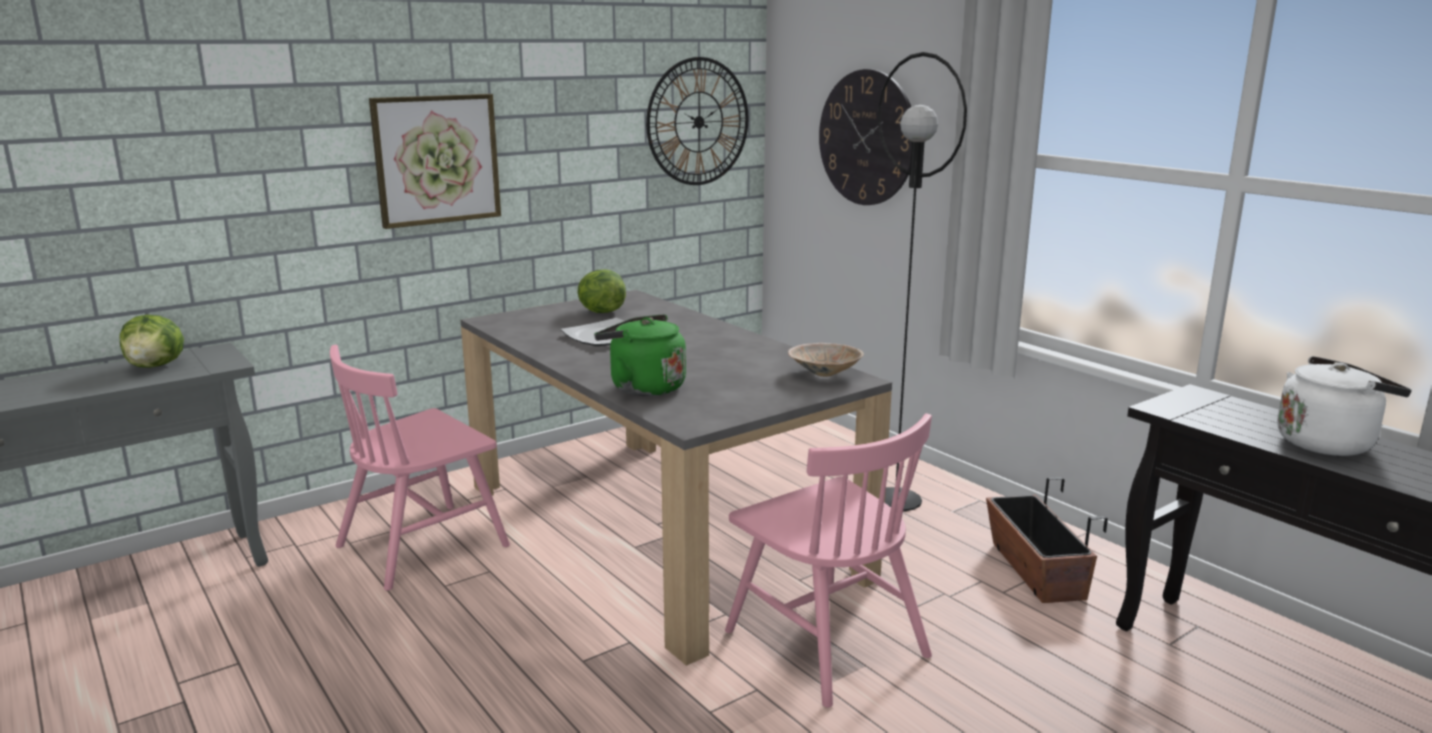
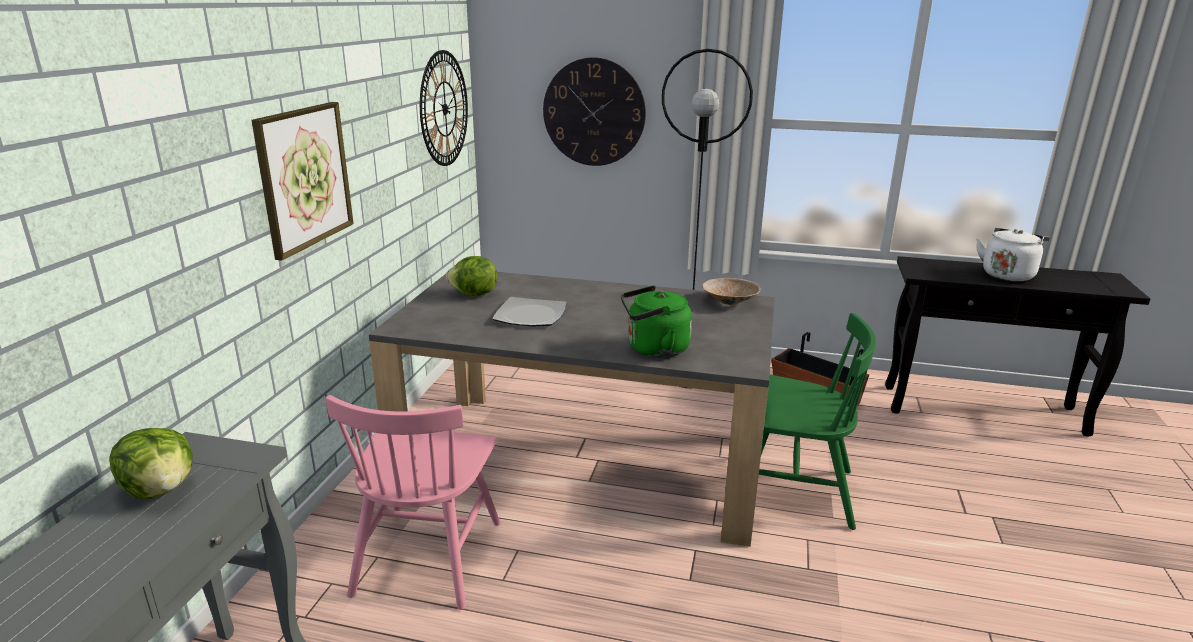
camera: 40 degrees left, 5 degrees up
pink chair [725,413,932,708] -> green chair [759,313,876,530]

